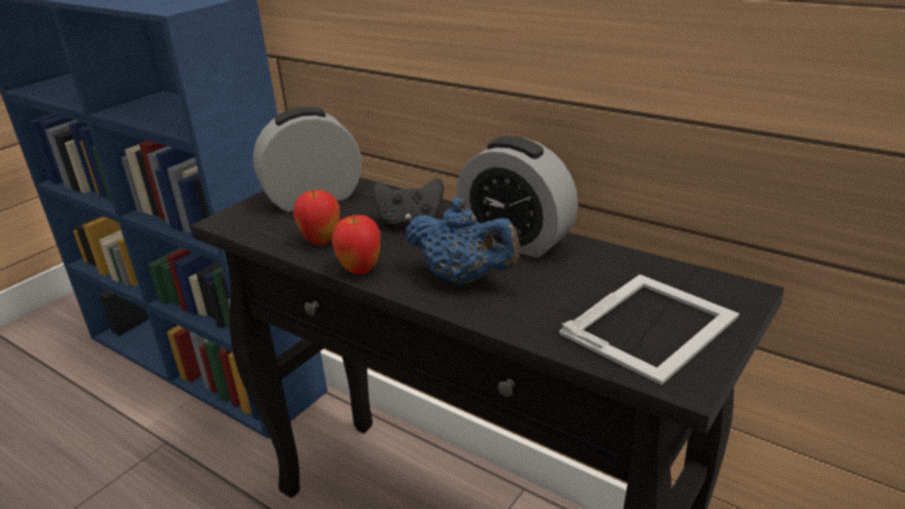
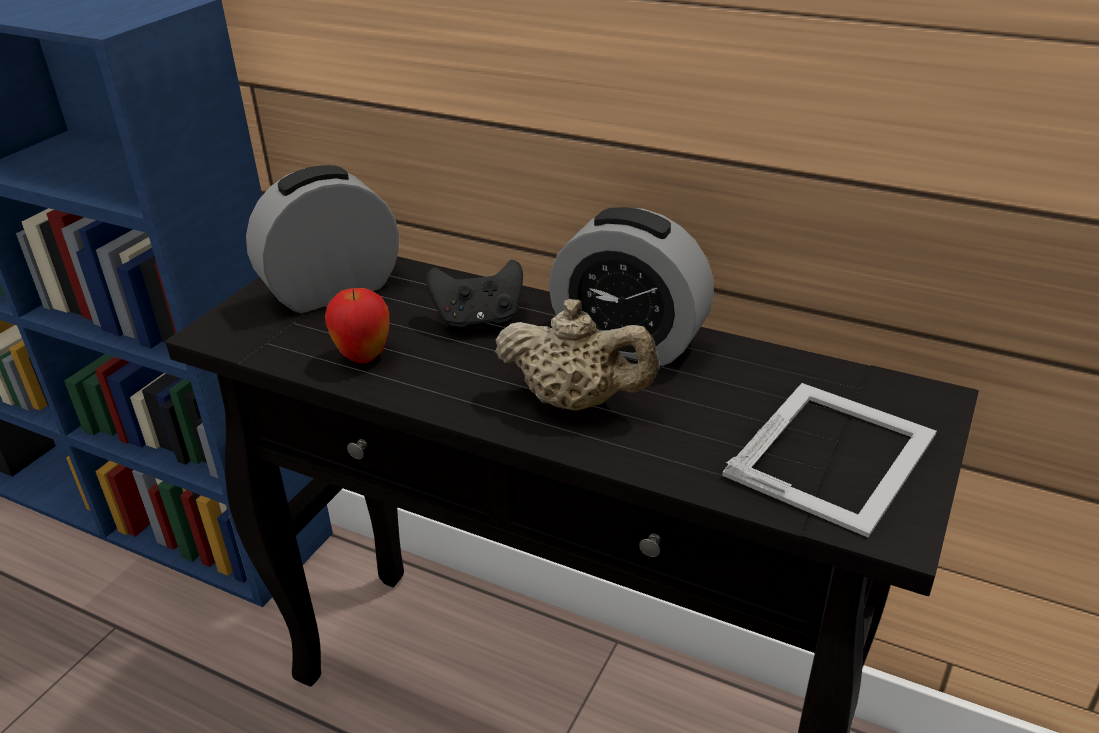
camera: 10 degrees left, 5 degrees up
apple [331,215,380,275] -> none
blue teapot [405,198,520,284] -> beige teapot [495,299,659,411]

